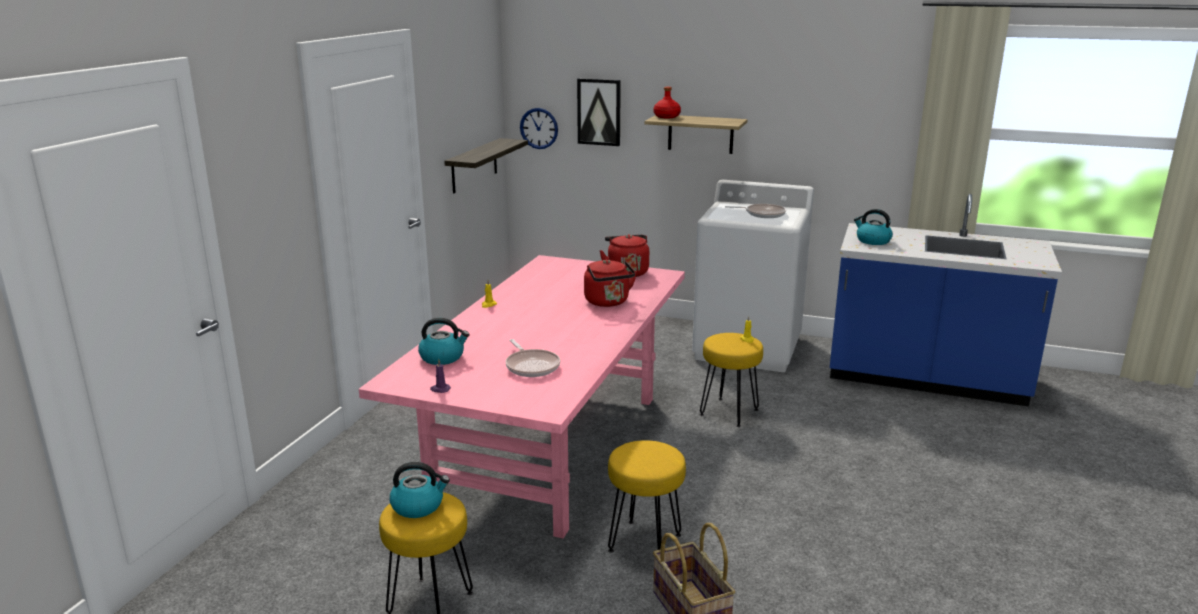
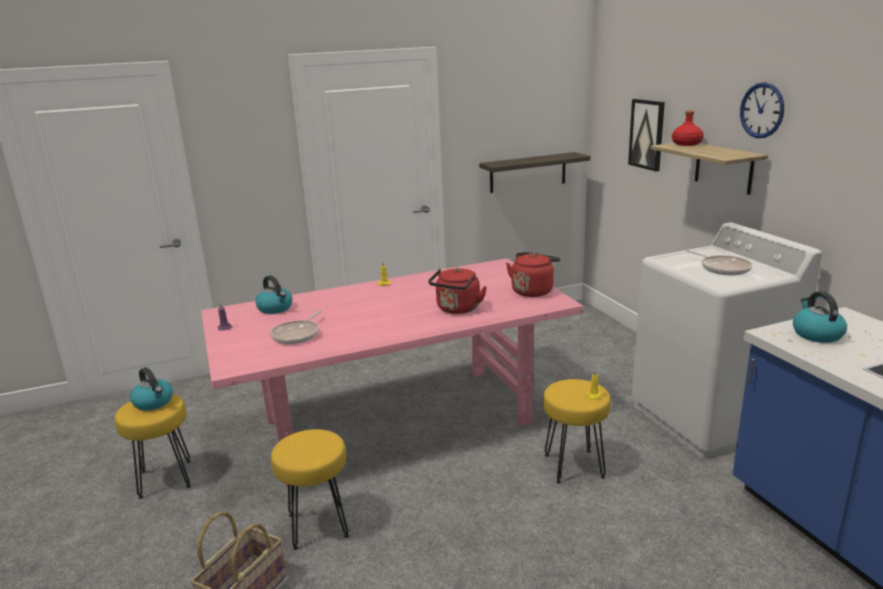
camera: 50 degrees right, 0 degrees up
wall clock [520,108,558,149] -> wall clock moved to [740,82,784,138]

